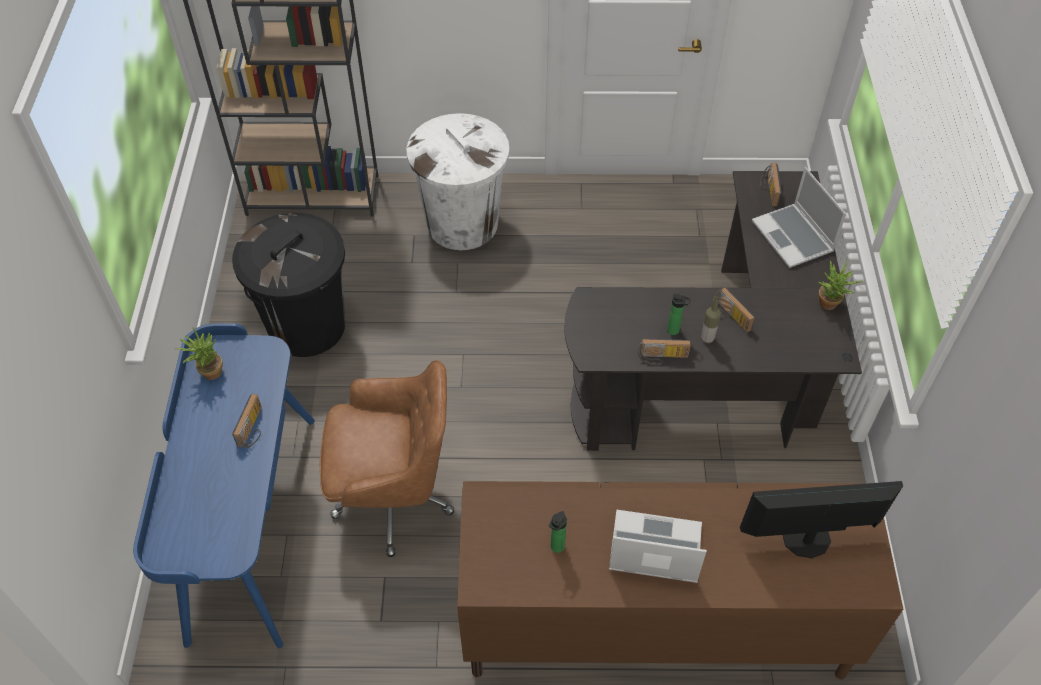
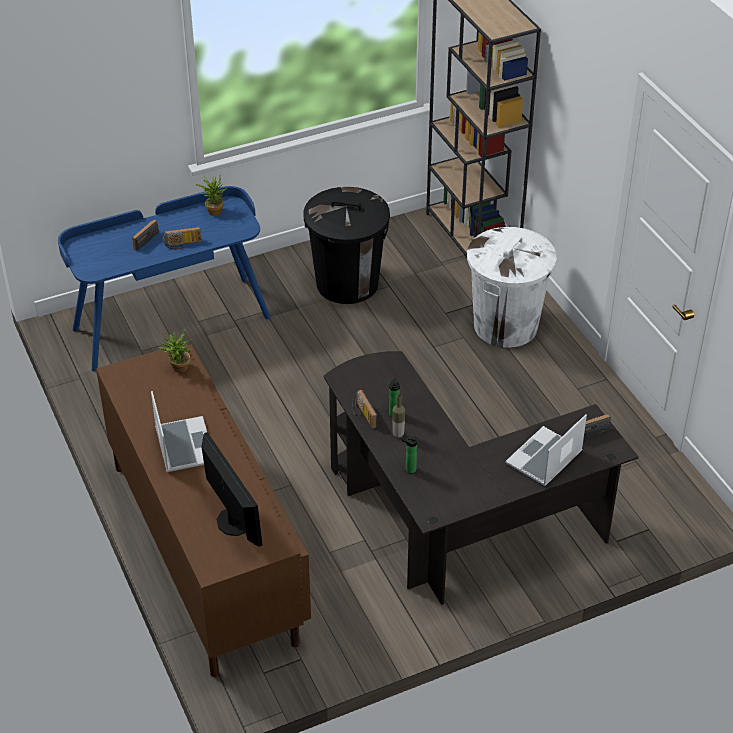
camera: 65 degrees right, 10 degrees down
brown office chair [320,360,454,557] -> none
bottle [549,511,567,553] -> bottle moved to [402,435,418,473]
radio [714,287,755,332] -> radio moved to [132,220,159,251]
potted plant [818,260,862,310] -> potted plant moved to [158,330,192,373]

